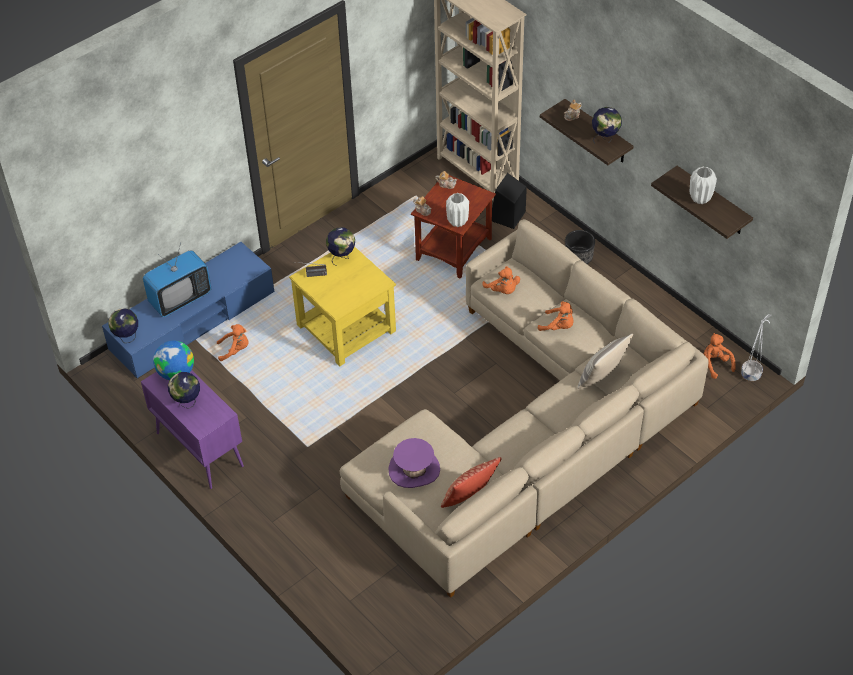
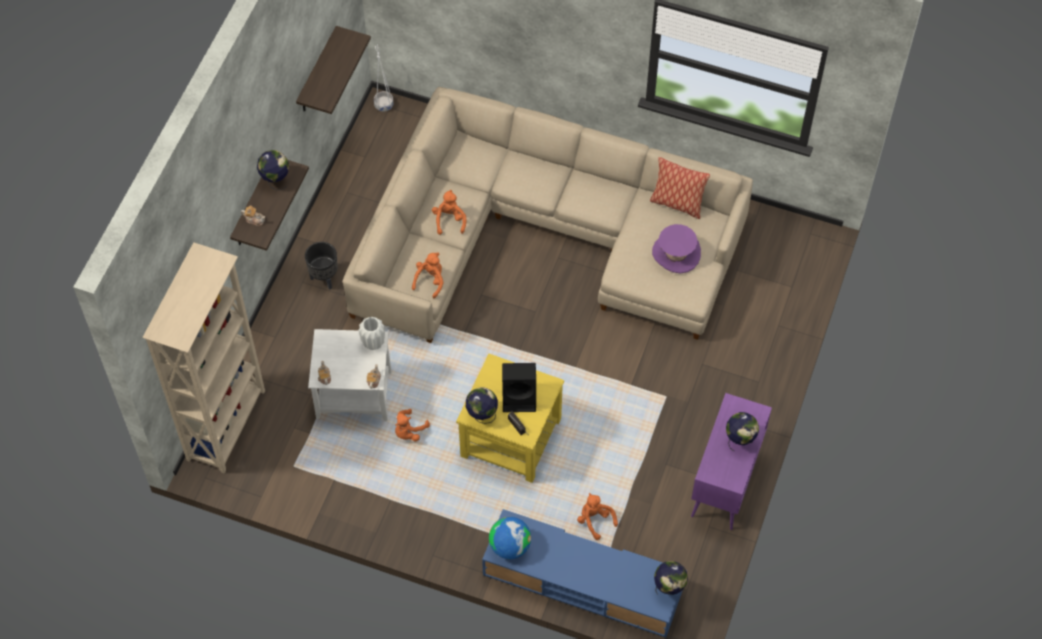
camera: 120 degrees left, 10 degrees up
television [143,243,212,317] -> none
globe [153,341,194,380] -> globe moved to [489,517,531,559]
brown side table [411,175,496,279] -> white side table [308,329,392,421]
black speaker [492,173,527,229] -> black speaker moved to [502,363,536,412]
pillow [578,334,633,389] -> none
white vase [690,167,717,204] -> none
orange plush toy [704,333,736,379] -> orange plush toy moved to [395,409,430,441]

